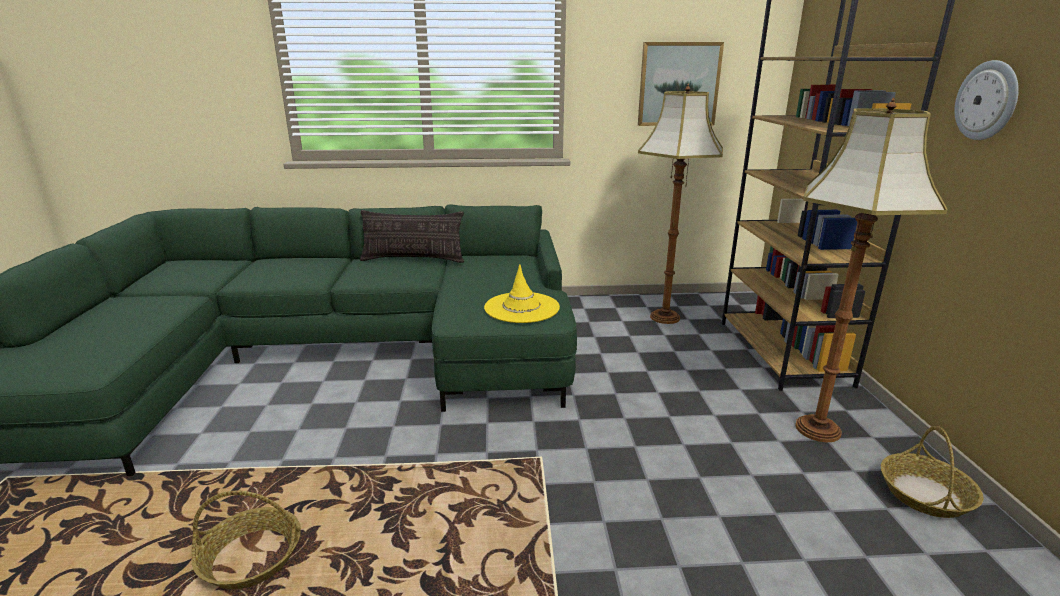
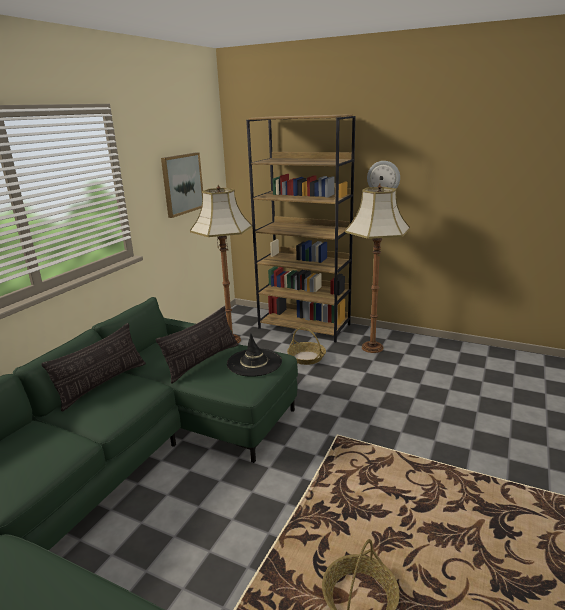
camera: 60 degrees left, 0 degrees up
yellow hat [484,264,560,323] -> black hat [227,333,282,377]
basket [881,426,984,518] -> basket moved to [287,327,326,365]
none -> pillow [156,306,239,384]

